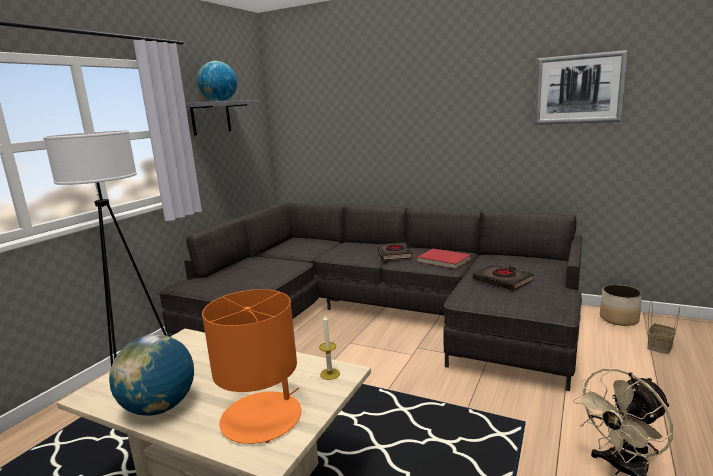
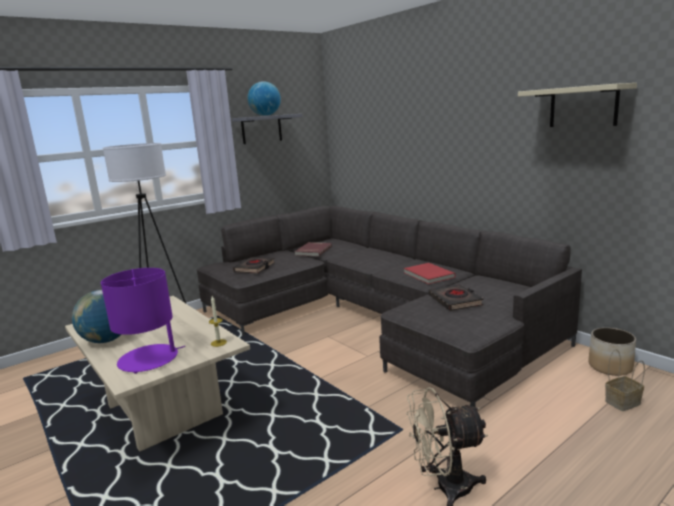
camera: 25 degrees right, 0 degrees up
orange table lamp [202,289,301,444] -> purple table lamp [101,268,185,374]
black book [377,242,412,261] -> black book moved to [233,257,275,274]
picture [535,50,628,125] -> beige shelf [518,83,637,127]
none -> red book [294,242,332,257]

